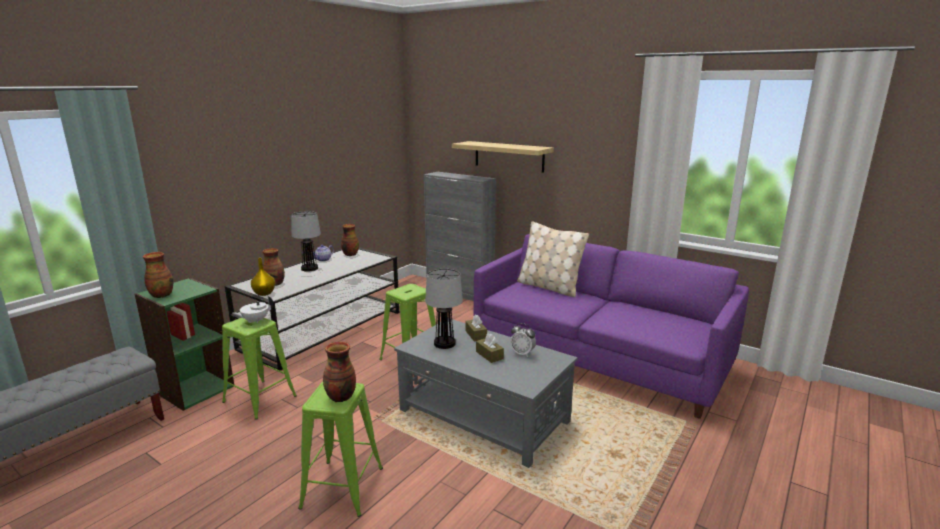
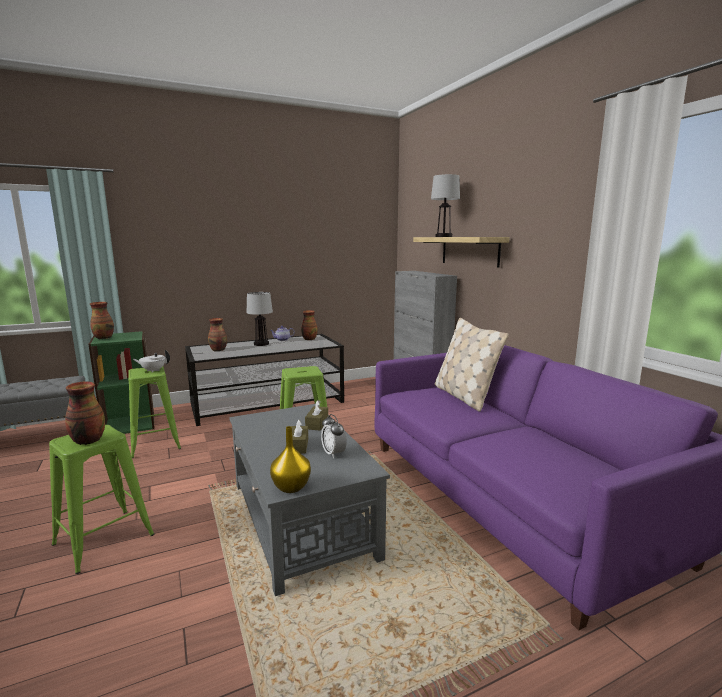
camera: 30 degrees right, 5 degrees down
yellow vase [251,258,275,296] -> yellow vase moved to [270,426,311,493]
table lamp [425,269,463,349] -> table lamp moved to [431,174,460,237]

